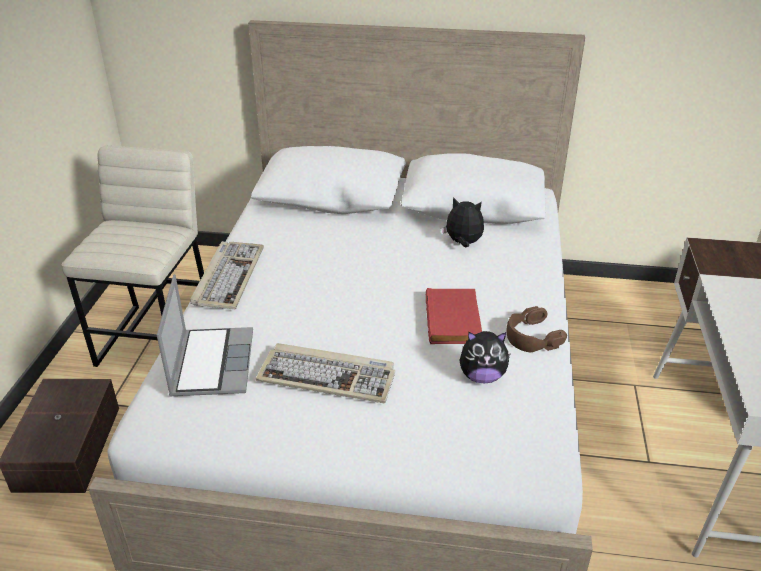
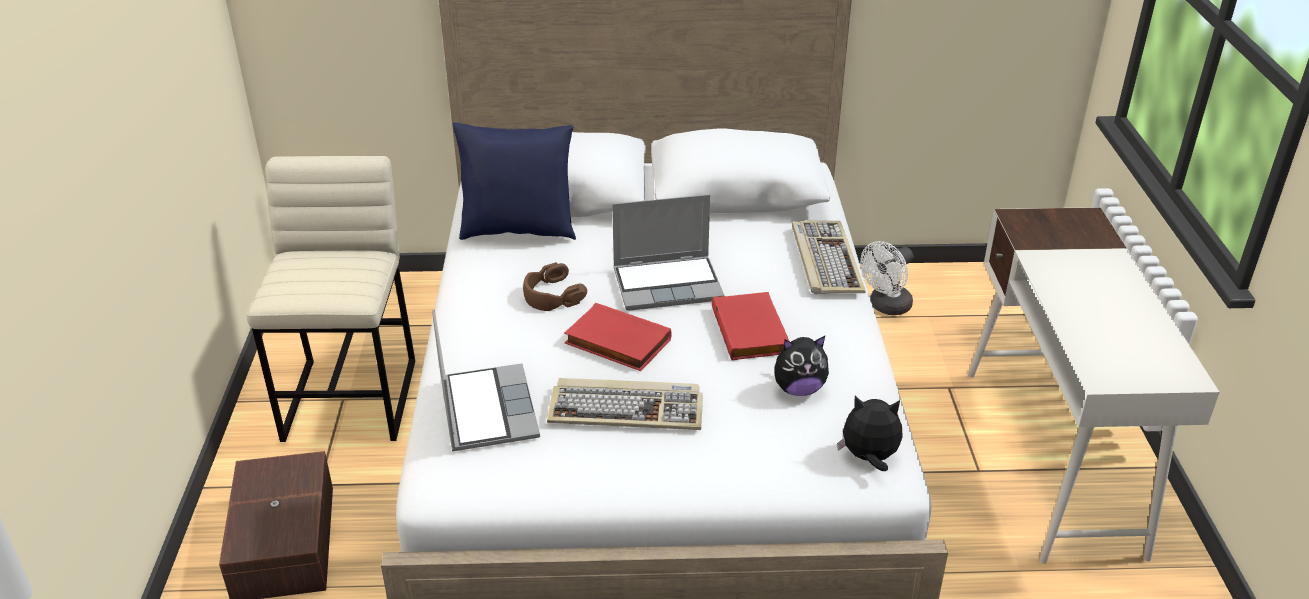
camera: 10 degrees left, 0 degrees up
keyboard [190,241,264,309] -> keyboard moved to [792,221,865,294]
plush toy [440,197,484,248] -> plush toy moved to [837,396,903,471]
brown headphones [507,306,567,353] -> brown headphones moved to [523,262,587,311]
none -> blue pillow [452,123,576,240]
none -> red book [564,303,672,371]
none -> laptop [612,194,725,311]
none -> white fan [860,241,913,315]

